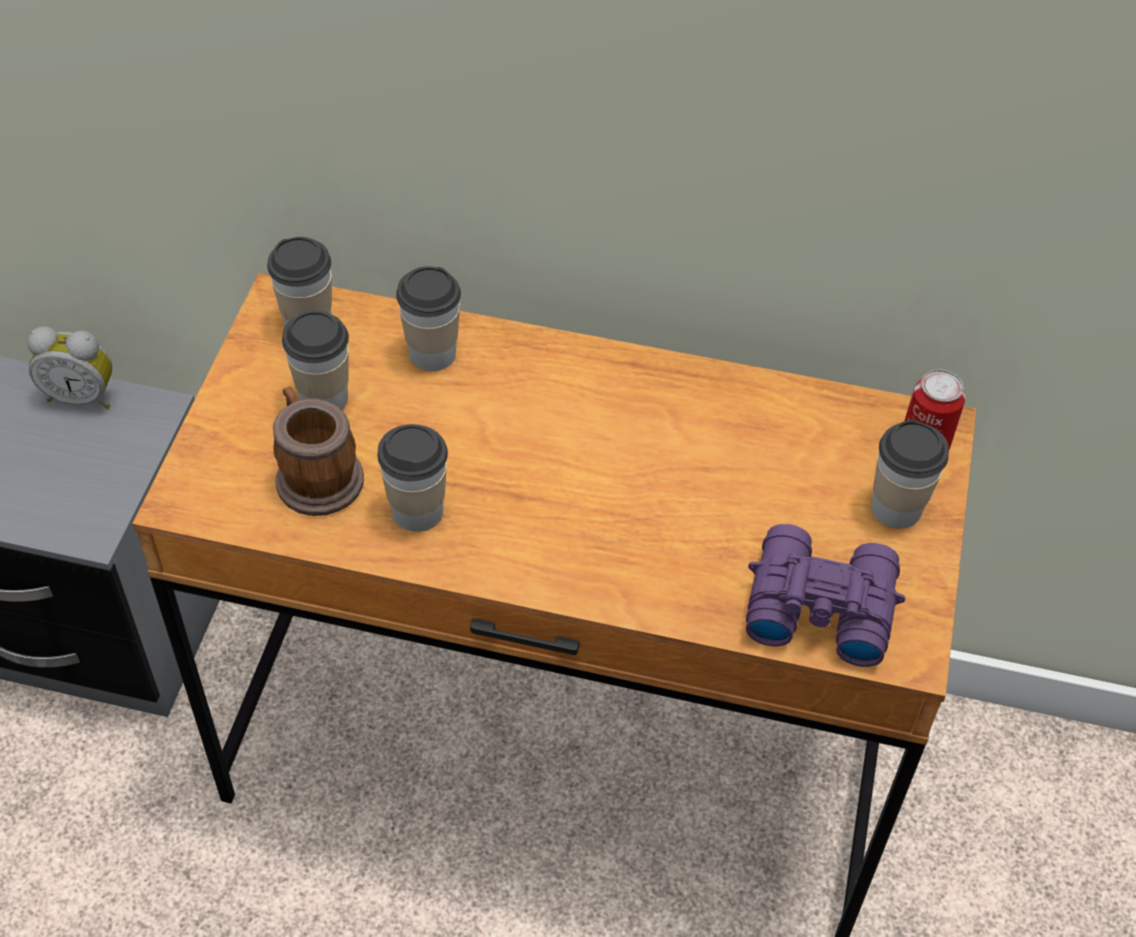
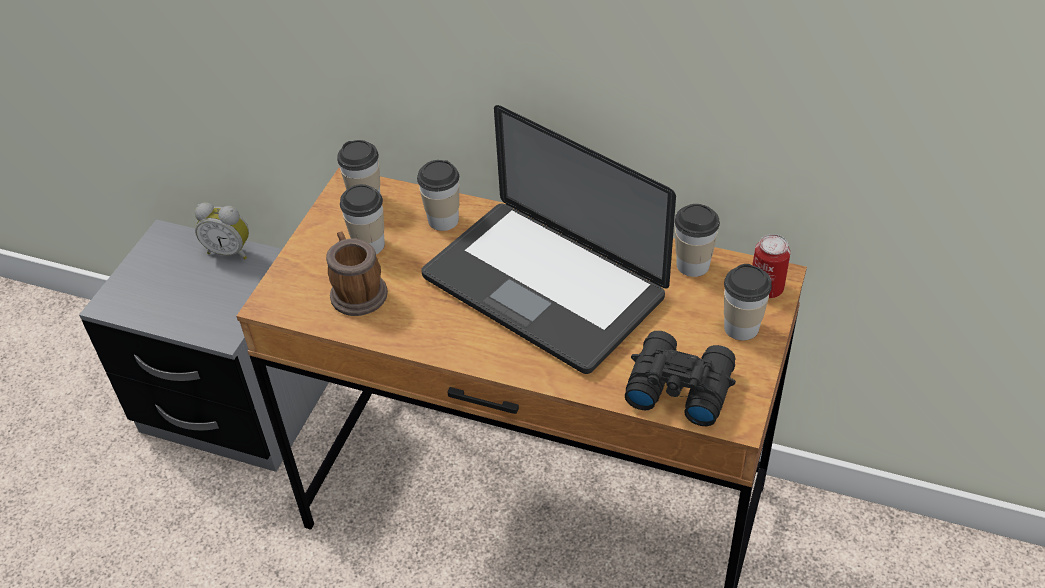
camera: 10 degrees right, 5 degrees down
cup [378,424,448,532] -> cup moved to [675,204,720,277]
purple binoculars [746,524,905,667] -> black binoculars [625,331,736,426]
none -> laptop [421,105,676,374]

